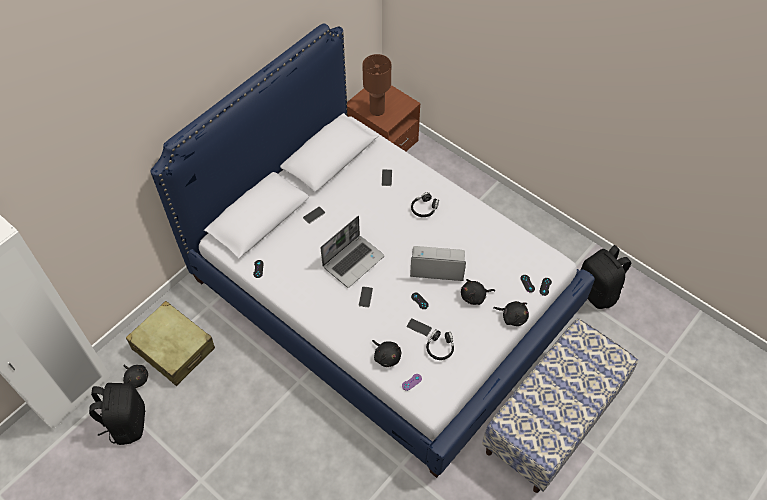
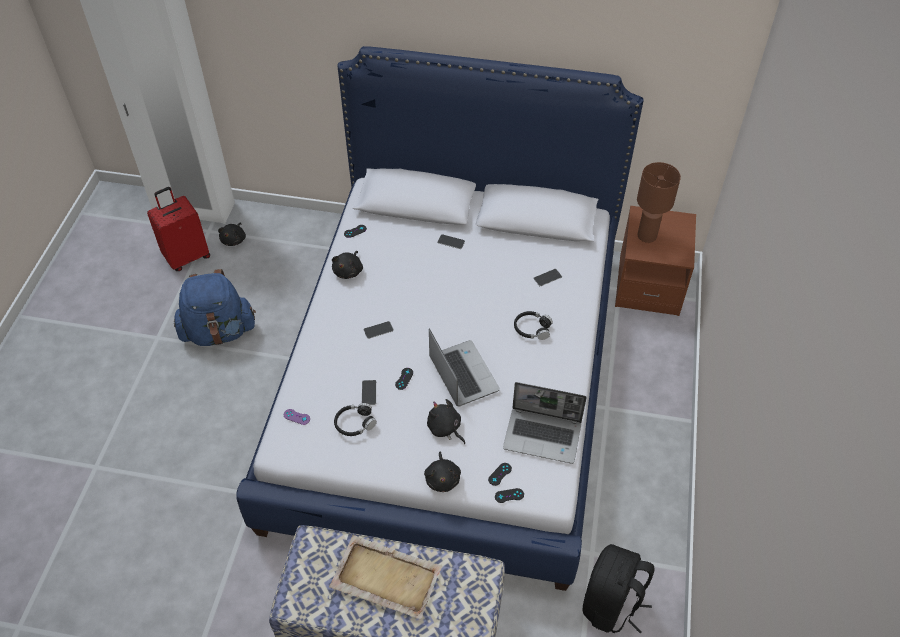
camera: 60 degrees right, 5 degrees down
black backpack [89,383,145,445] -> red suitcase [147,187,210,271]
beige suitcase [126,301,215,386] -> none
laptop [321,216,384,288] -> laptop moved to [503,382,587,464]
black plush toy [372,340,401,367] -> black plush toy moved to [332,251,363,279]
none -> blue backpack [174,269,256,346]
none -> beige tray [329,535,443,619]

